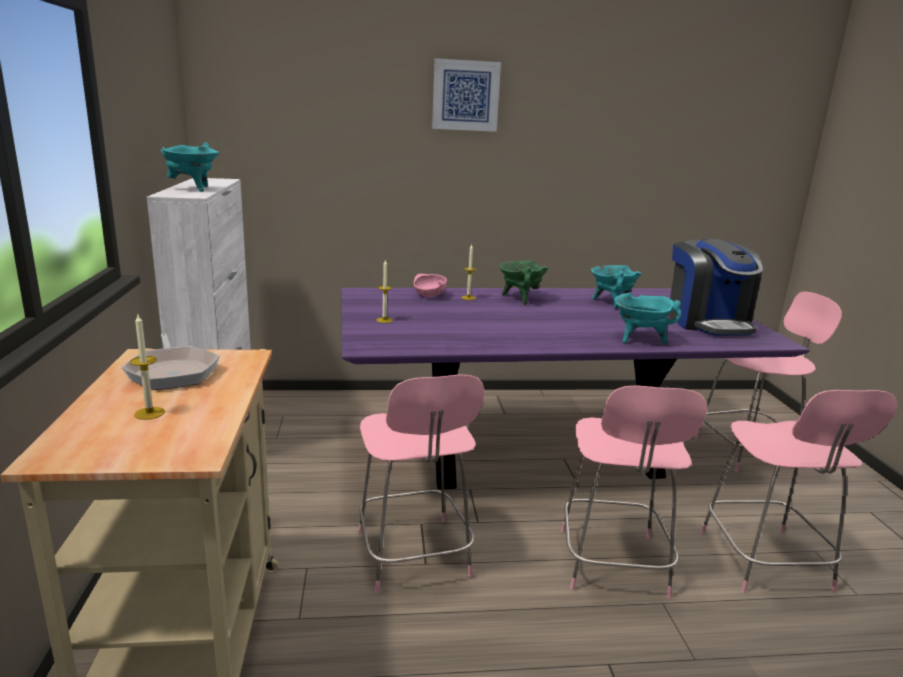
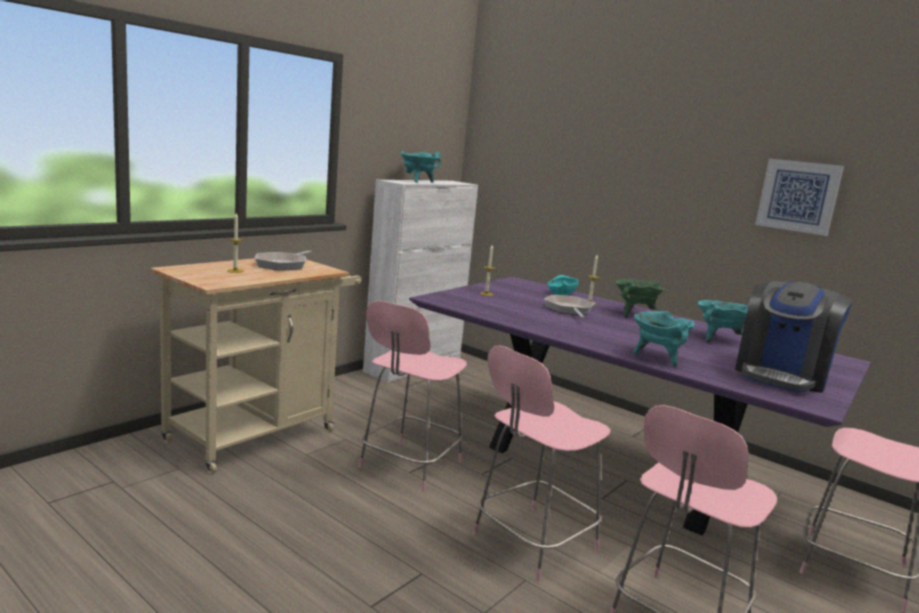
camera: 45 degrees right, 5 degrees down
pink bowl [414,274,447,297] -> turquoise bowl [548,275,579,295]
picture [432,58,501,132] -> picture moved to [755,159,844,236]
none -> frying pan [544,295,595,319]

